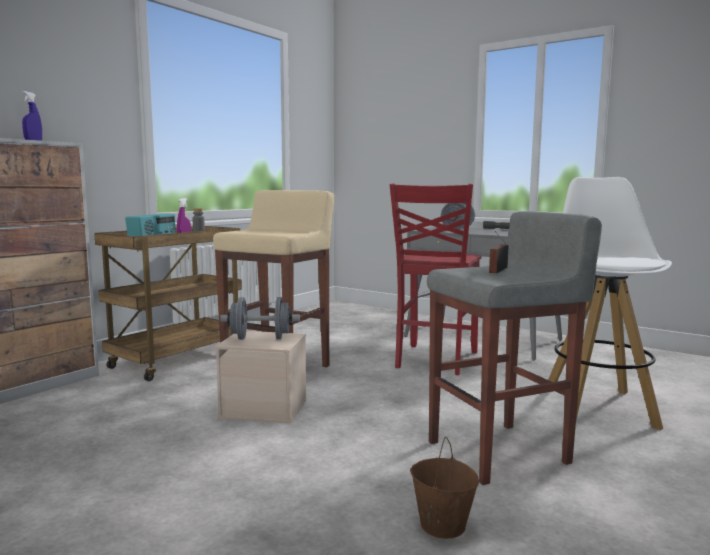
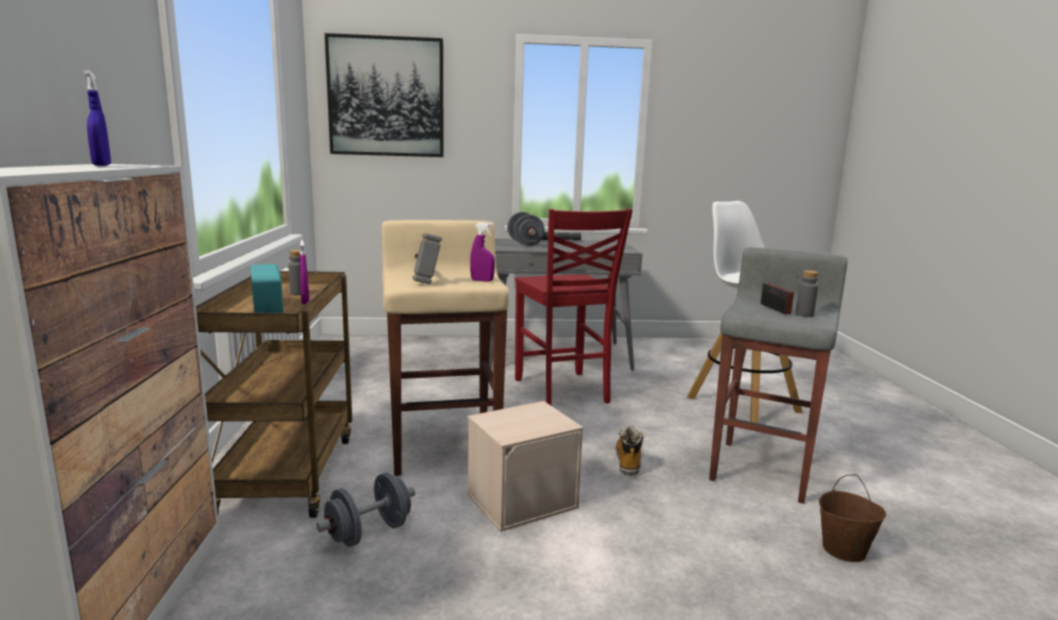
camera: 40 degrees left, 5 degrees up
grey dumbbell [220,297,300,340] -> grey dumbbell moved to [316,473,415,547]
none -> picture [325,33,444,157]
none -> hammer [412,233,442,284]
none -> purple spray bottle [470,223,495,282]
none -> boot [616,426,643,475]
none -> grey bottle [796,270,818,317]

